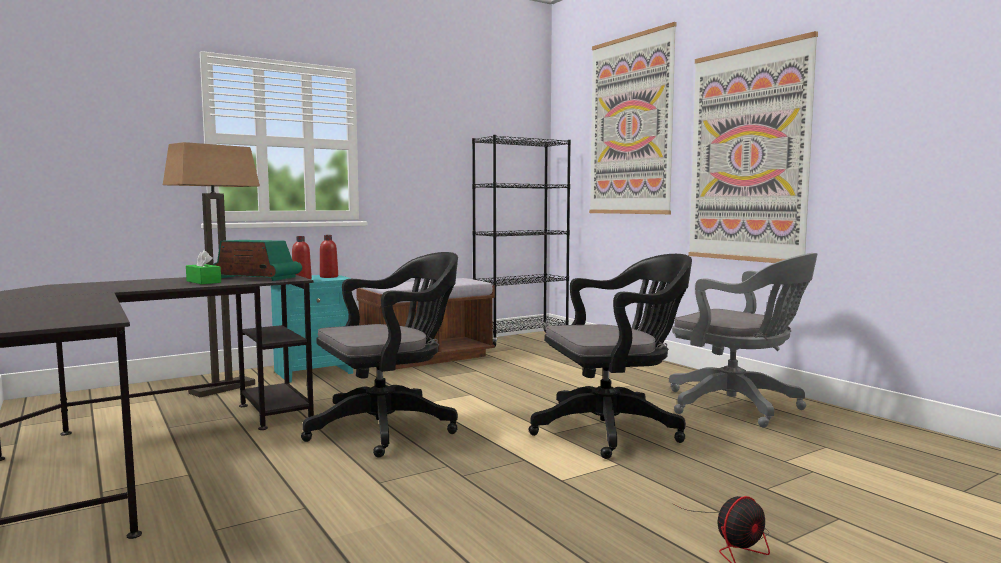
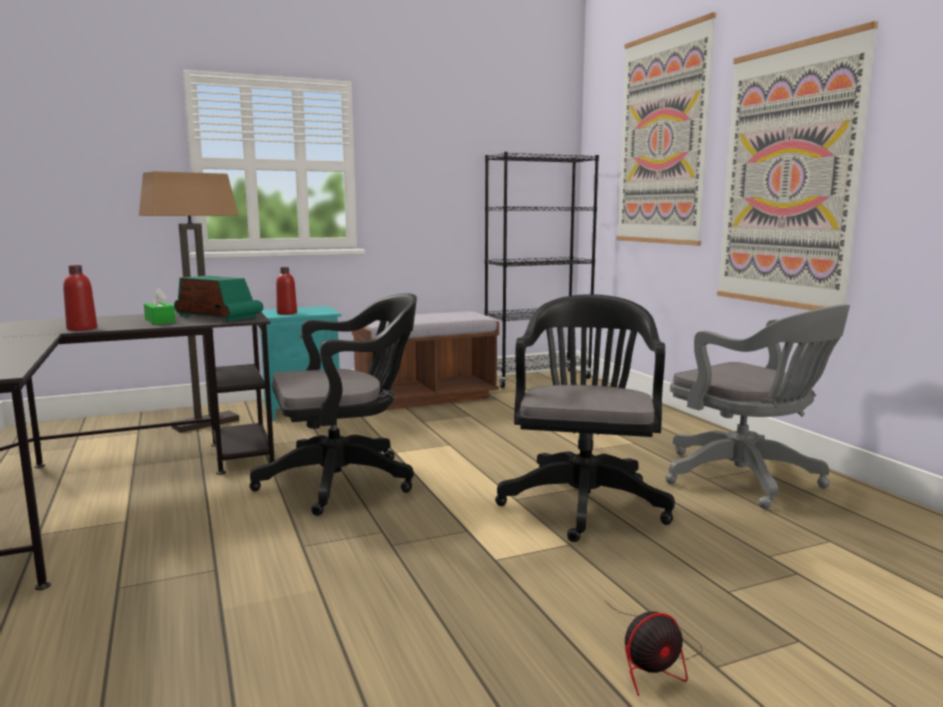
camera: 10 degrees right, 5 degrees up
red bottle [320,235,338,278] -> red bottle moved to [63,265,97,331]
black office chair [529,254,692,459] -> black office chair turned 75 degrees counterclockwise [495,294,675,542]

